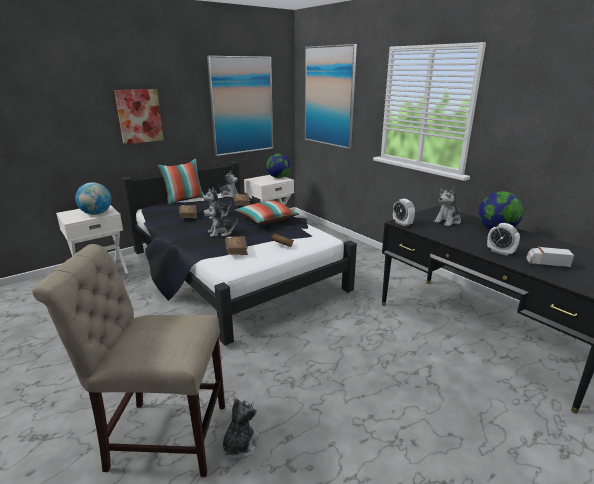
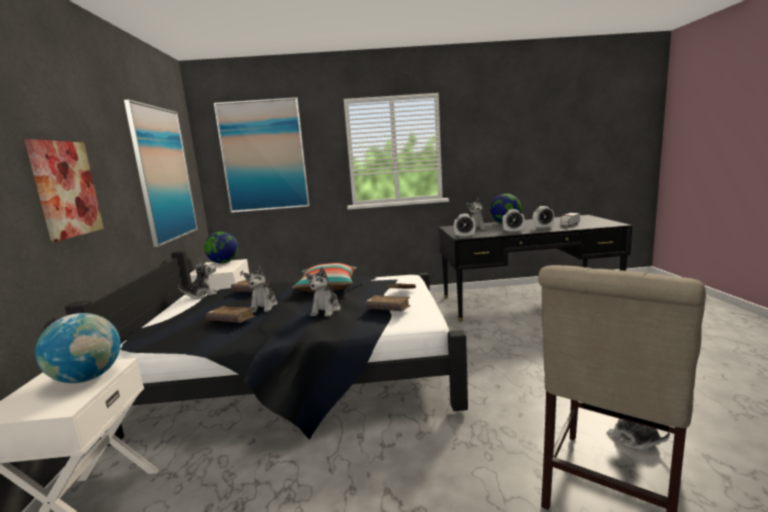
camera: 55 degrees left, 10 degrees down
pillow [157,159,205,204] -> none
none -> alarm clock [502,209,525,233]

